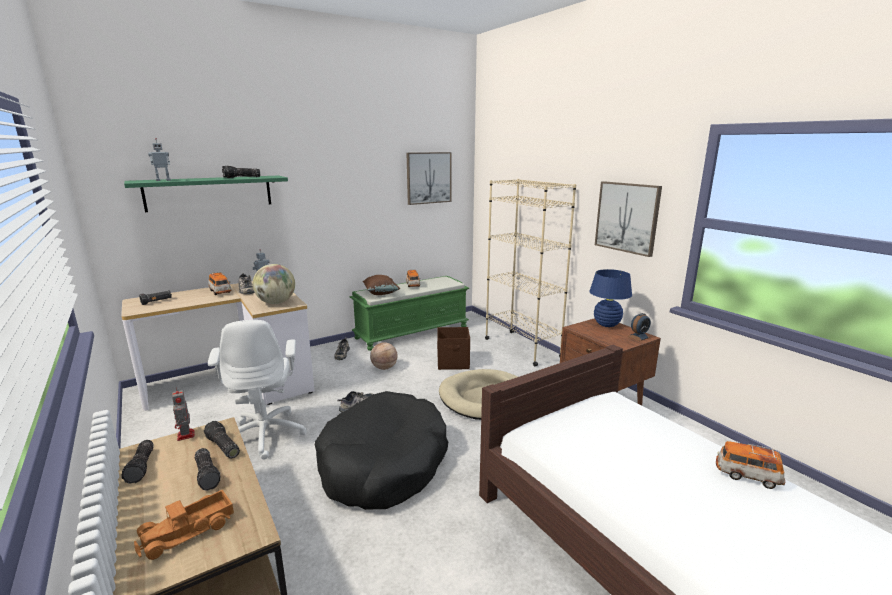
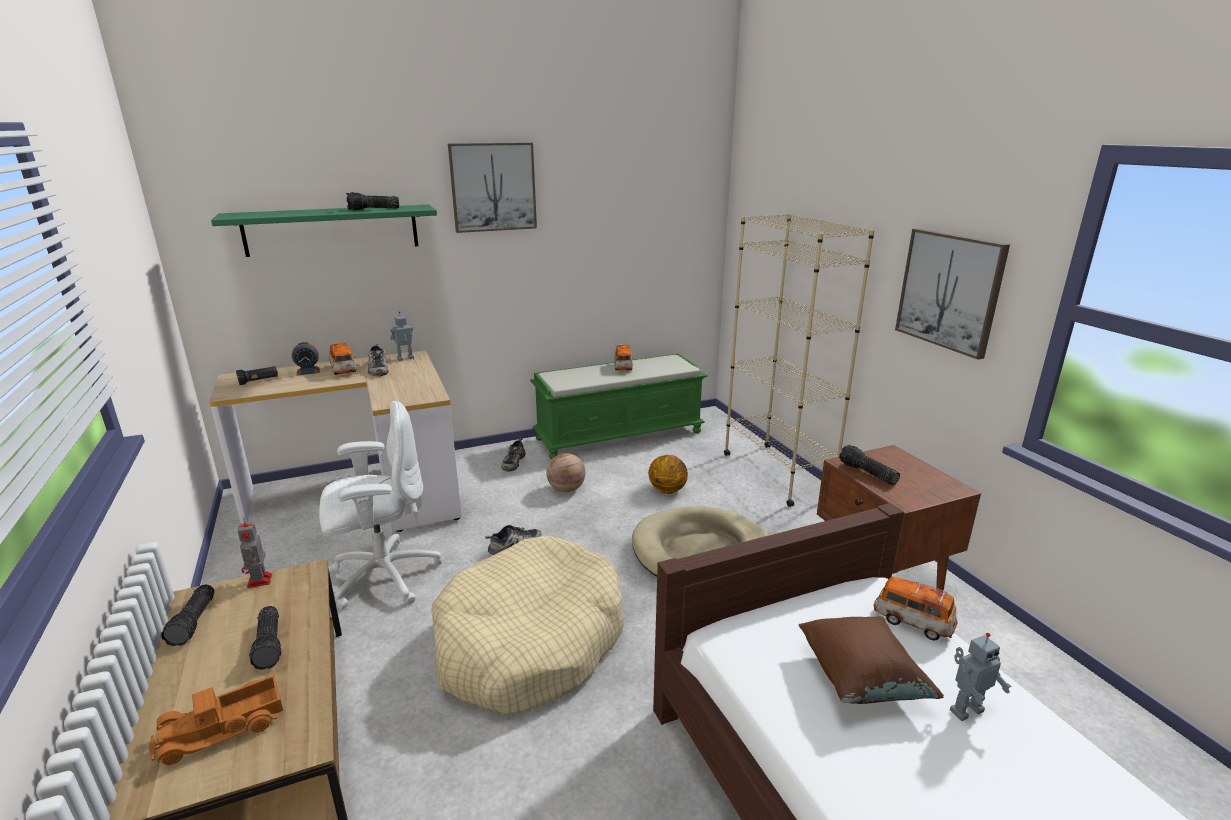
camera: 10 degrees right, 5 degrees up
toy robot [148,138,171,181] -> toy robot moved to [950,633,1012,721]
flashlight [204,421,240,459] -> flashlight moved to [839,444,900,485]
white office chair [208,320,307,459] -> white office chair turned 105 degrees counterclockwise [319,401,442,609]
globe [252,264,295,304] -> none
black dog bed [315,391,448,510] -> beige dog bed [431,535,624,714]
brown pillow [363,275,401,295] -> brown pillow moved to [799,616,944,704]
picture [406,152,452,205] -> picture moved to [448,143,537,233]
brown storage box [437,327,470,370] -> basketball [648,455,688,494]
blue table lamp [589,269,632,327] -> none
alarm clock [628,313,651,341] -> alarm clock moved to [292,342,320,375]
toy car [716,441,785,489] -> toy car moved to [874,576,957,641]

